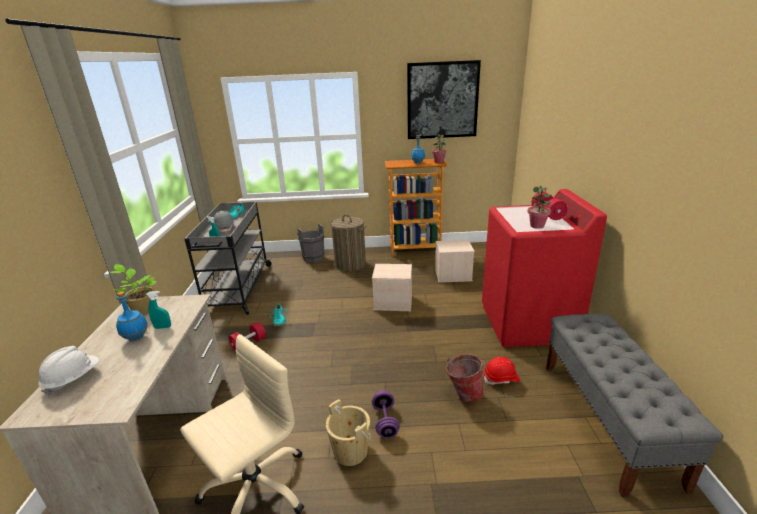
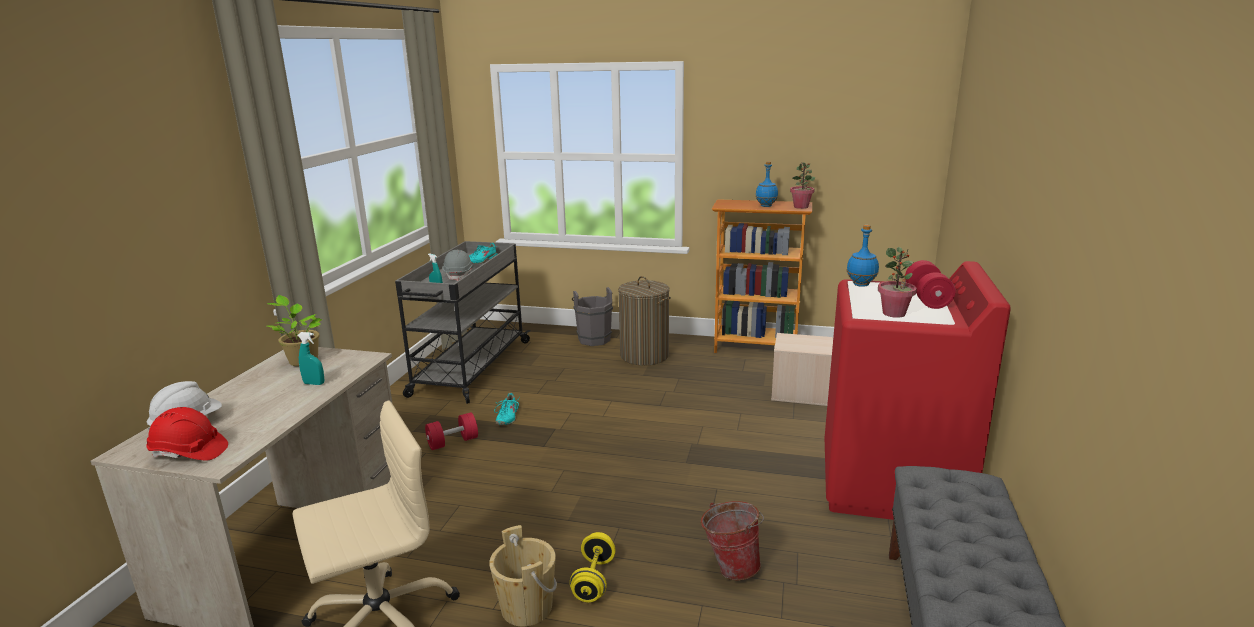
camera: 15 degrees right, 5 degrees down
blue bottle [116,292,148,342] -> blue bottle moved to [847,225,879,287]
beige storage box [372,264,412,311] -> none
purple dumbbell [372,390,400,439] -> yellow dumbbell [570,532,616,602]
picture [407,60,481,139] -> none
red hard hat [484,357,520,385] -> red hard hat moved to [146,407,228,460]

